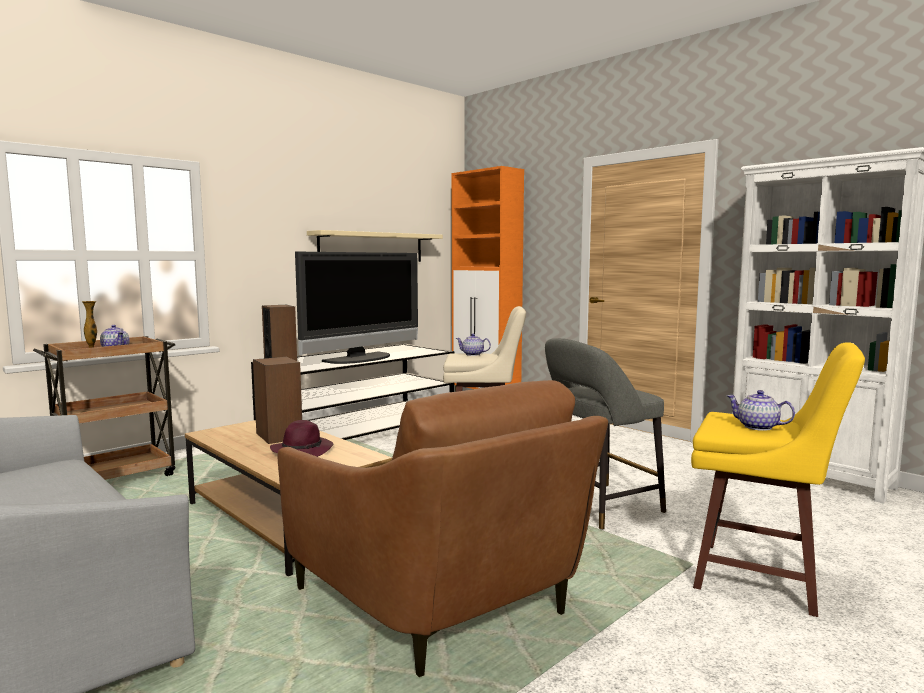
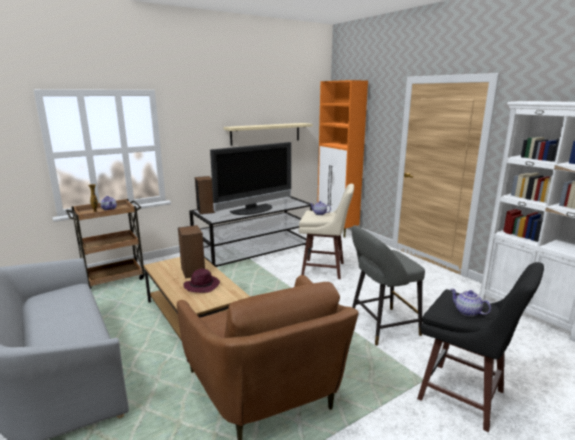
camera: 10 degrees right, 10 degrees up
yellow stool [691,342,865,617] -> black stool [417,262,544,432]

